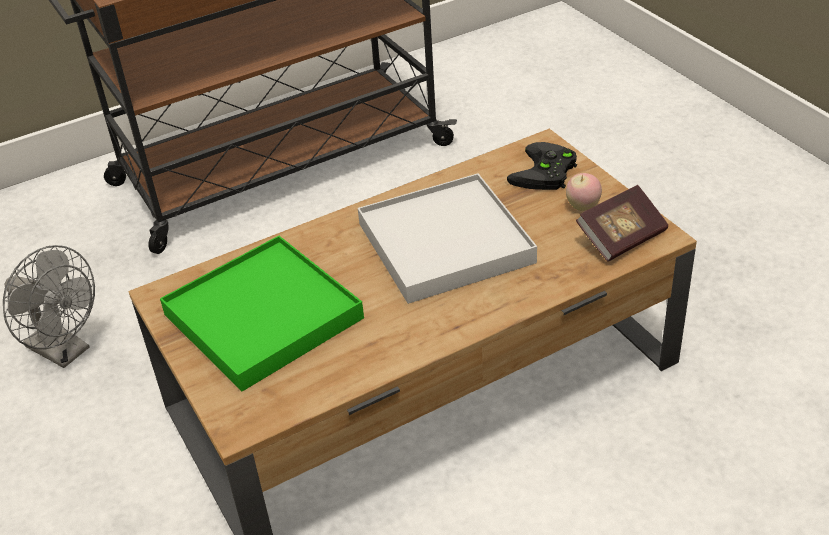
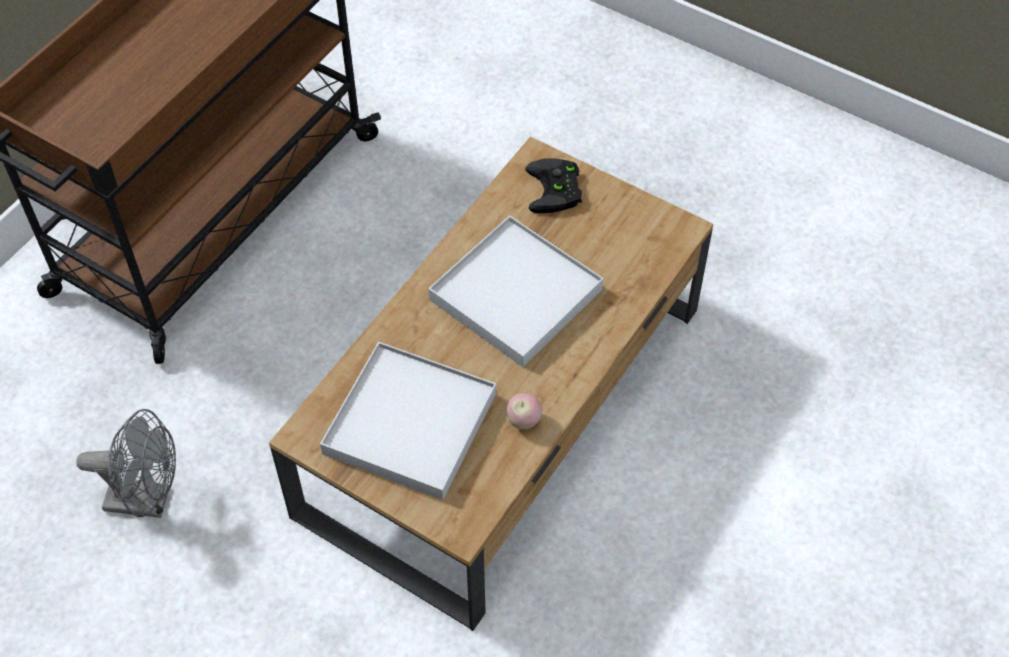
camera: 30 degrees left, 15 degrees up
green tray [160,236,364,391] -> white tray [320,342,496,500]
apple [566,173,602,211] -> apple moved to [507,393,542,429]
book [576,185,668,262] -> none

